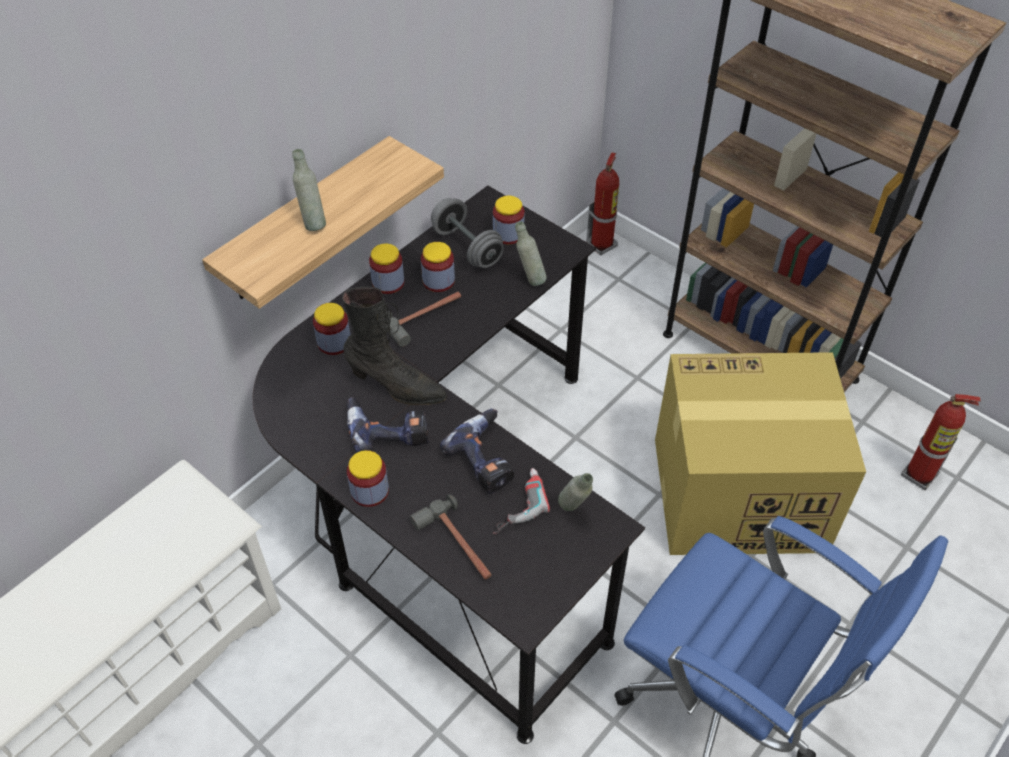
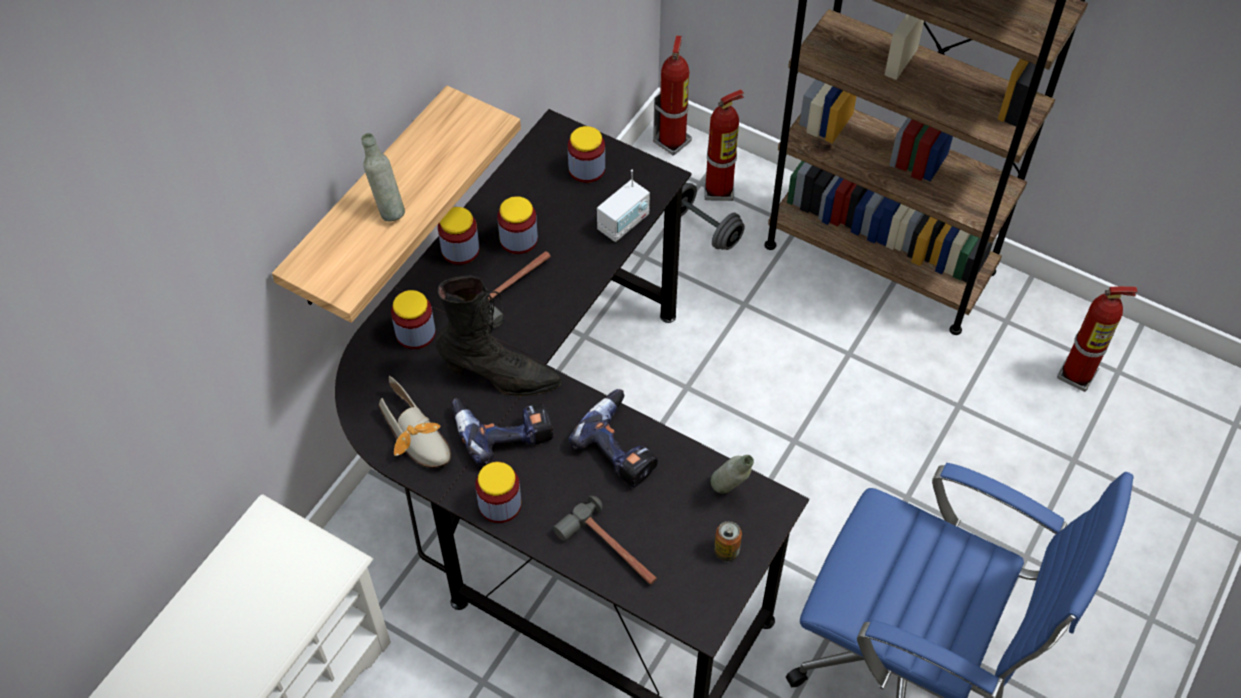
camera: 10 degrees left, 5 degrees up
grey dumbbell [431,198,504,268] -> grey dumbbell moved to [681,183,745,250]
power drill [493,468,550,534] -> none
grey bottle [515,222,547,286] -> radio [597,170,650,242]
cardboard box [655,352,866,555] -> none
none -> shoe [378,376,451,468]
none -> fire extinguisher [704,89,744,201]
none -> can [714,521,742,561]

